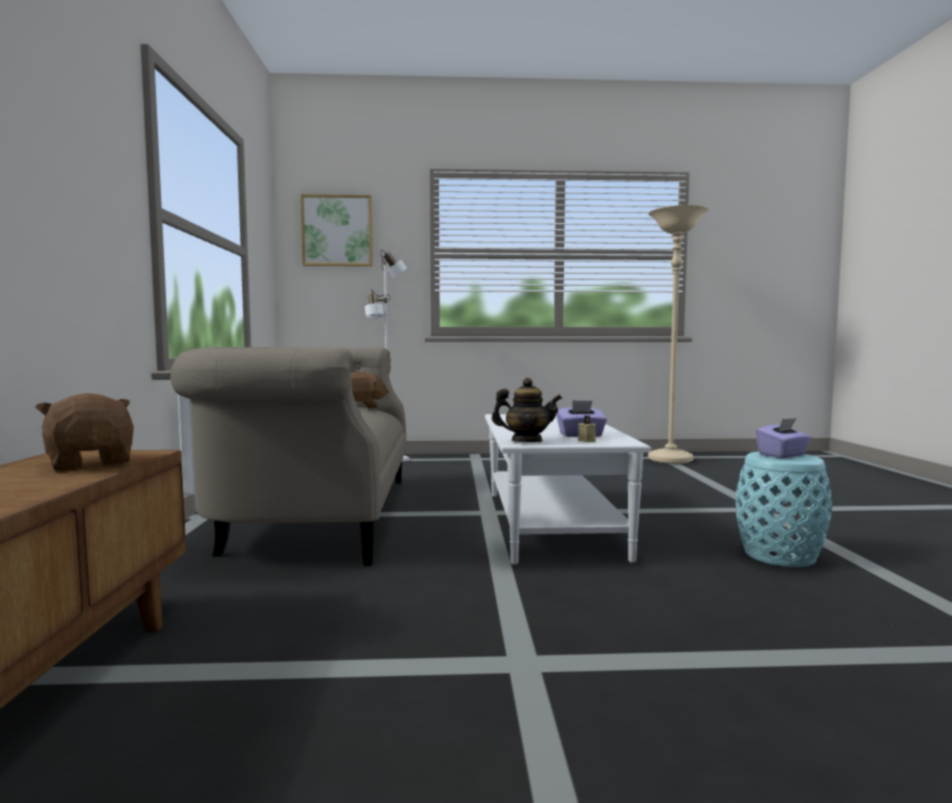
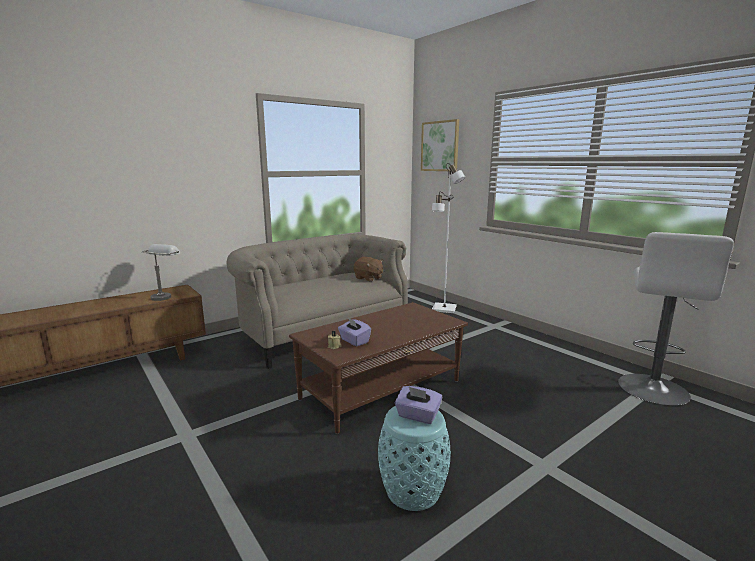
camera: 55 degrees right, 10 degrees up
brown plush toy [35,393,134,471] -> grey table lamp [142,244,180,301]
white coffee table [485,414,651,565] -> brown coffee table [289,302,468,434]
teapot [491,378,562,442] -> none
beige floor lamp [648,205,709,464] -> white stool [618,232,734,406]

